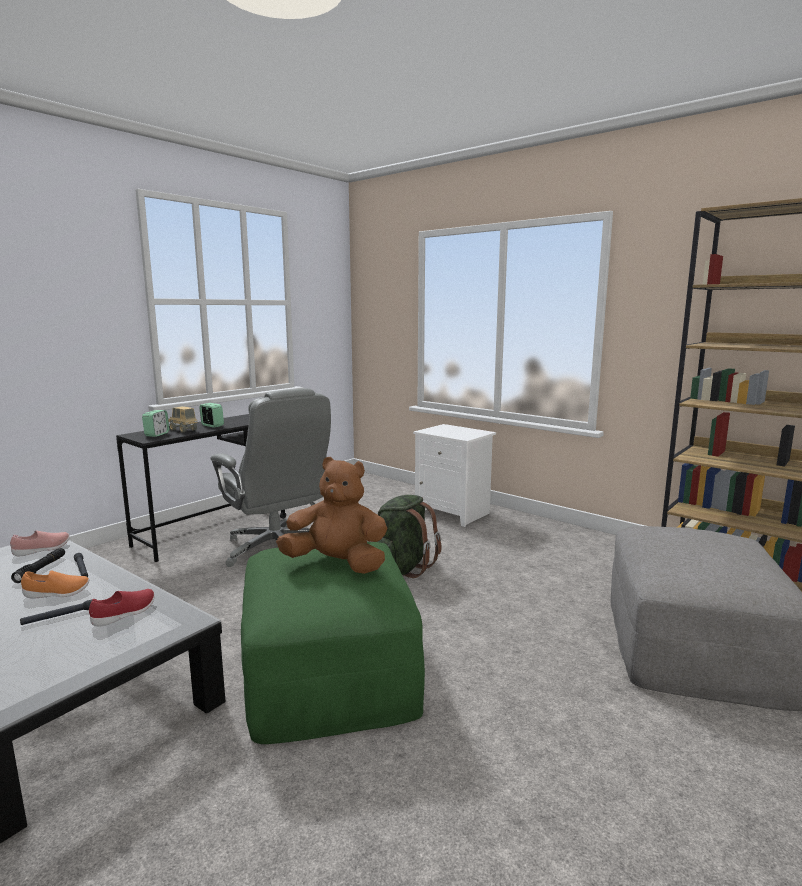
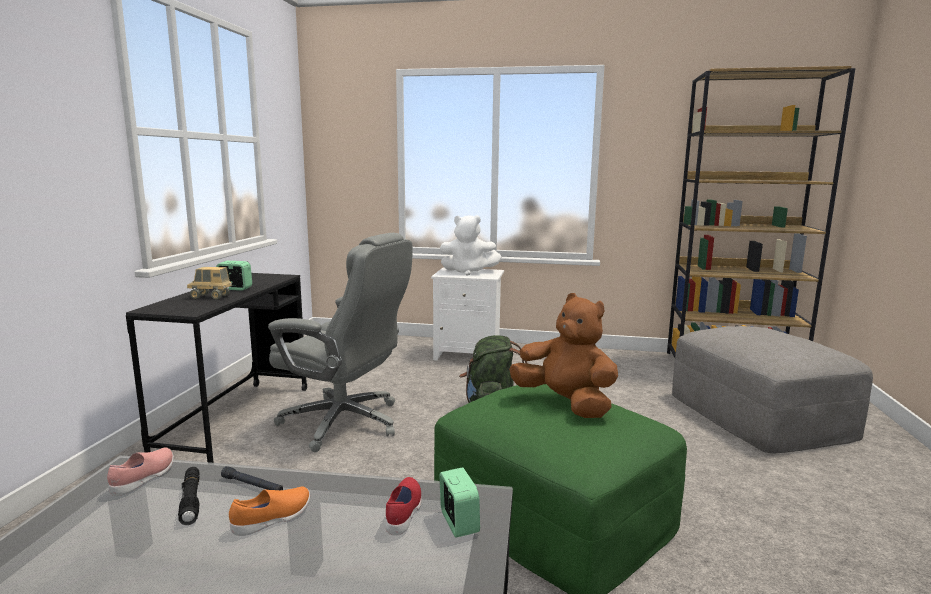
camera: 30 degrees left, 0 degrees up
black flashlight [20,599,92,625] -> none
alarm clock [142,410,169,437] -> alarm clock moved to [439,467,480,537]
brown plush toy [276,457,388,574] -> brown plush toy turned 60 degrees clockwise [509,293,618,418]
none -> white plush toy [440,215,501,276]

